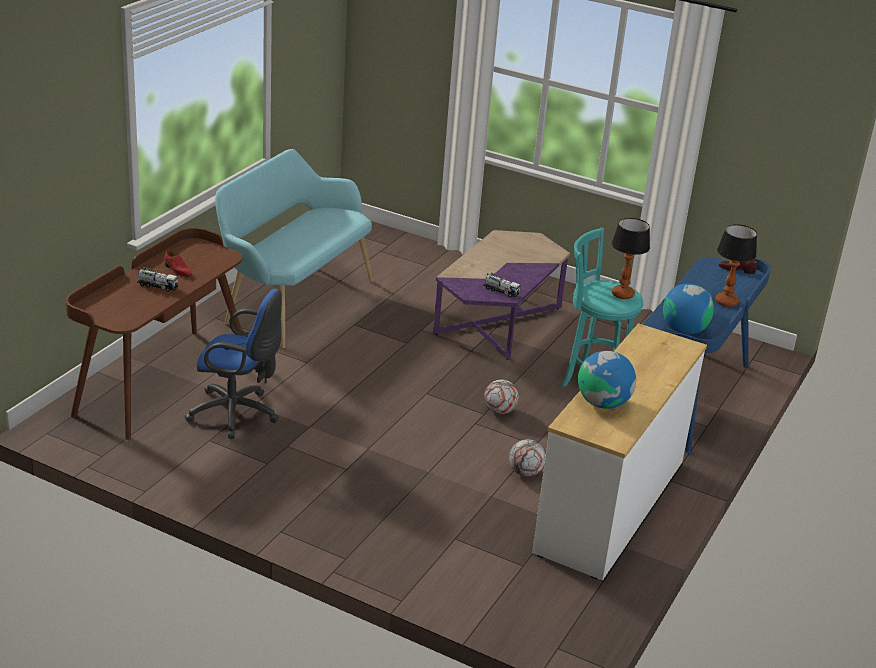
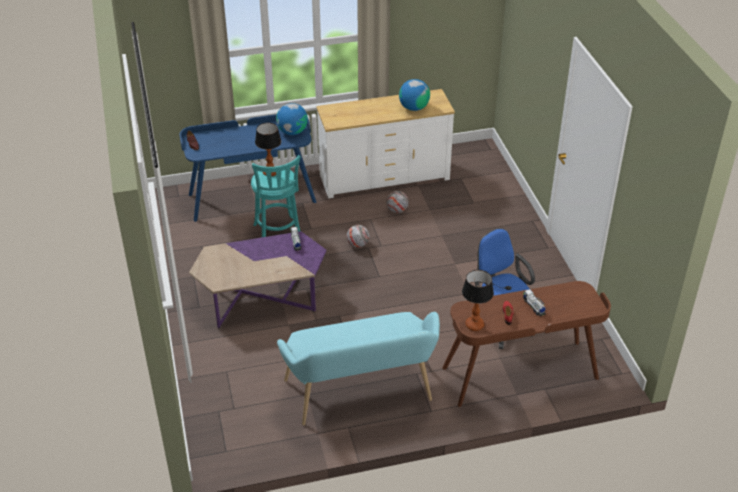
camera: 130 degrees left, 10 degrees up
table lamp [715,224,757,307] -> table lamp moved to [462,270,494,331]

